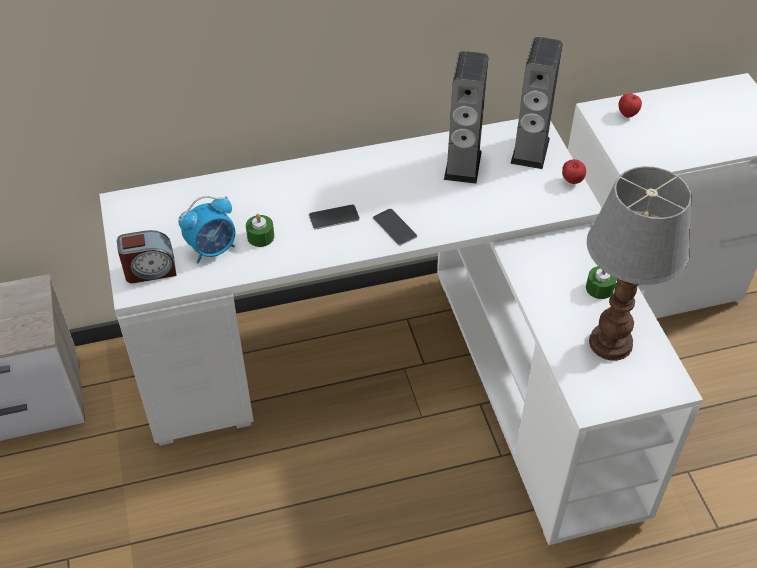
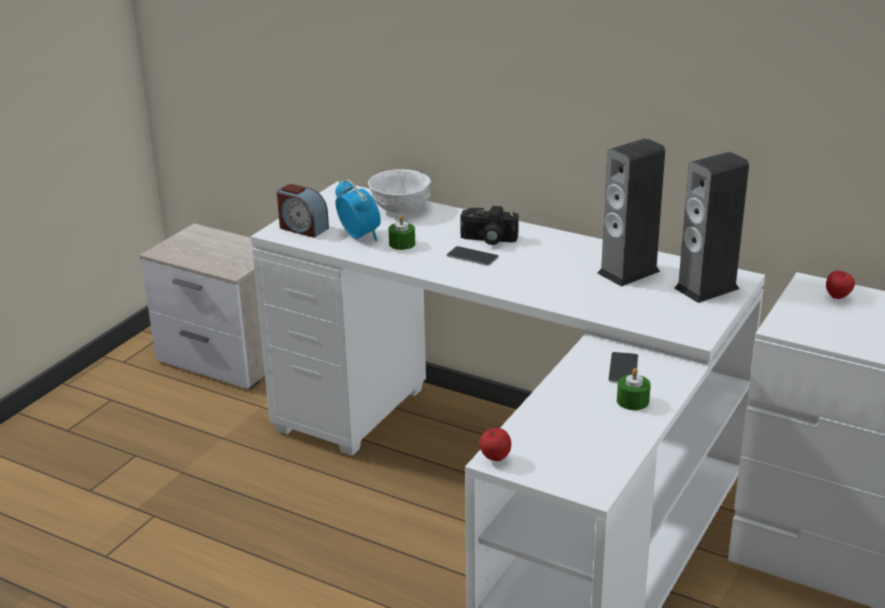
camera: 45 degrees right, 20 degrees down
alarm clock [178,196,236,264] -> alarm clock turned 135 degrees counterclockwise [335,179,381,241]
phone [373,208,418,246] -> phone moved to [608,352,638,383]
apple [562,159,586,184] -> apple moved to [479,428,511,461]
table lamp [587,166,692,361] -> none
none -> white bowl [368,169,431,214]
none -> camera [460,206,519,245]

